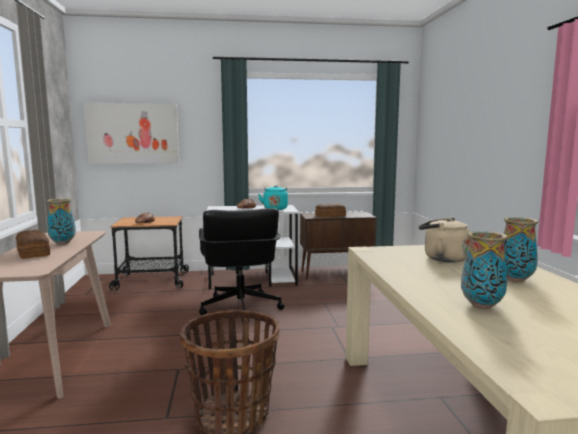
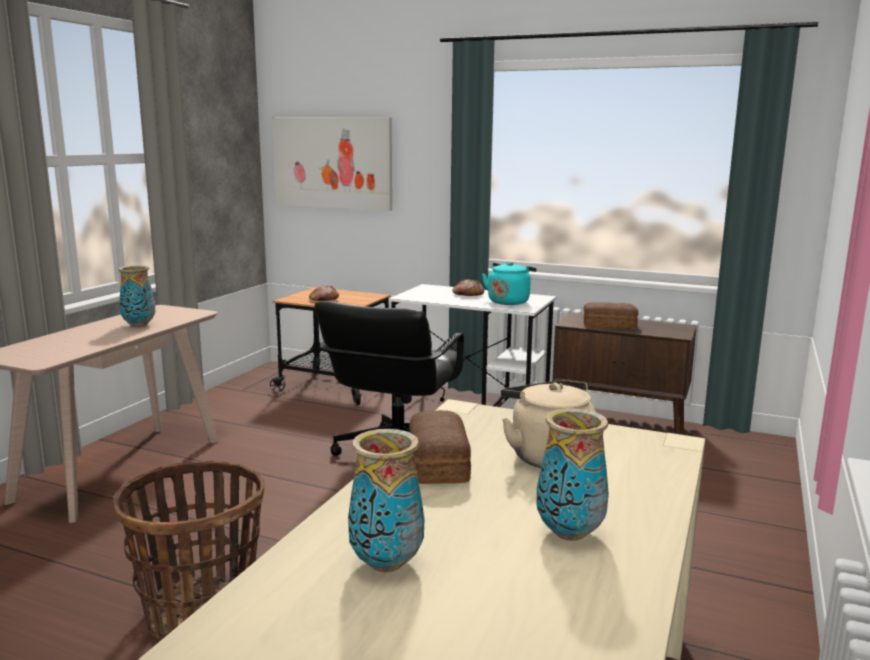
camera: 30 degrees right, 5 degrees up
bread [16,230,50,259] -> bread moved to [409,410,471,484]

